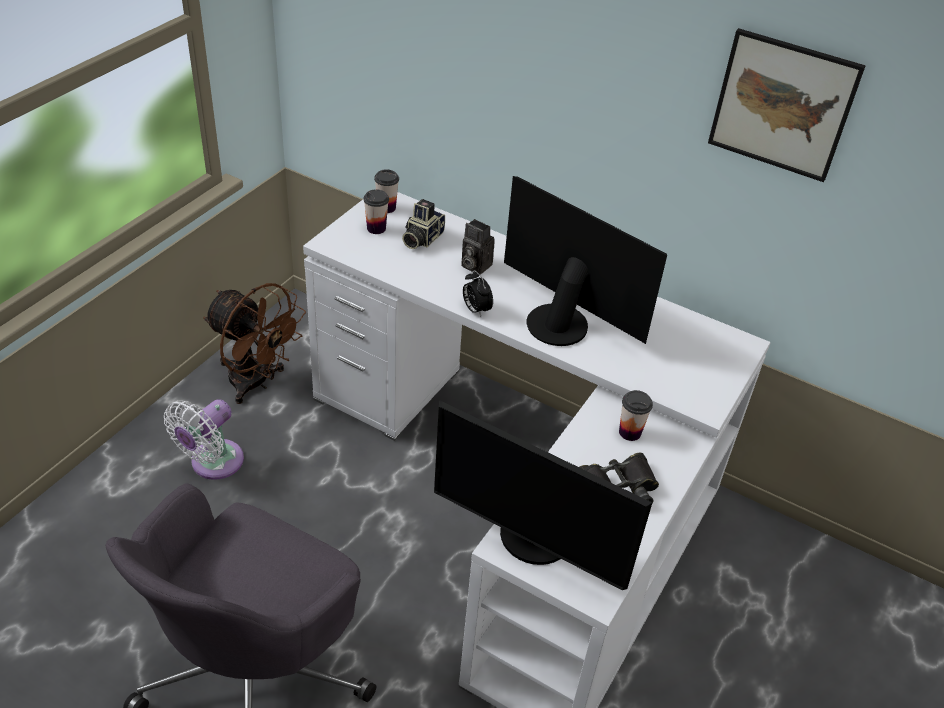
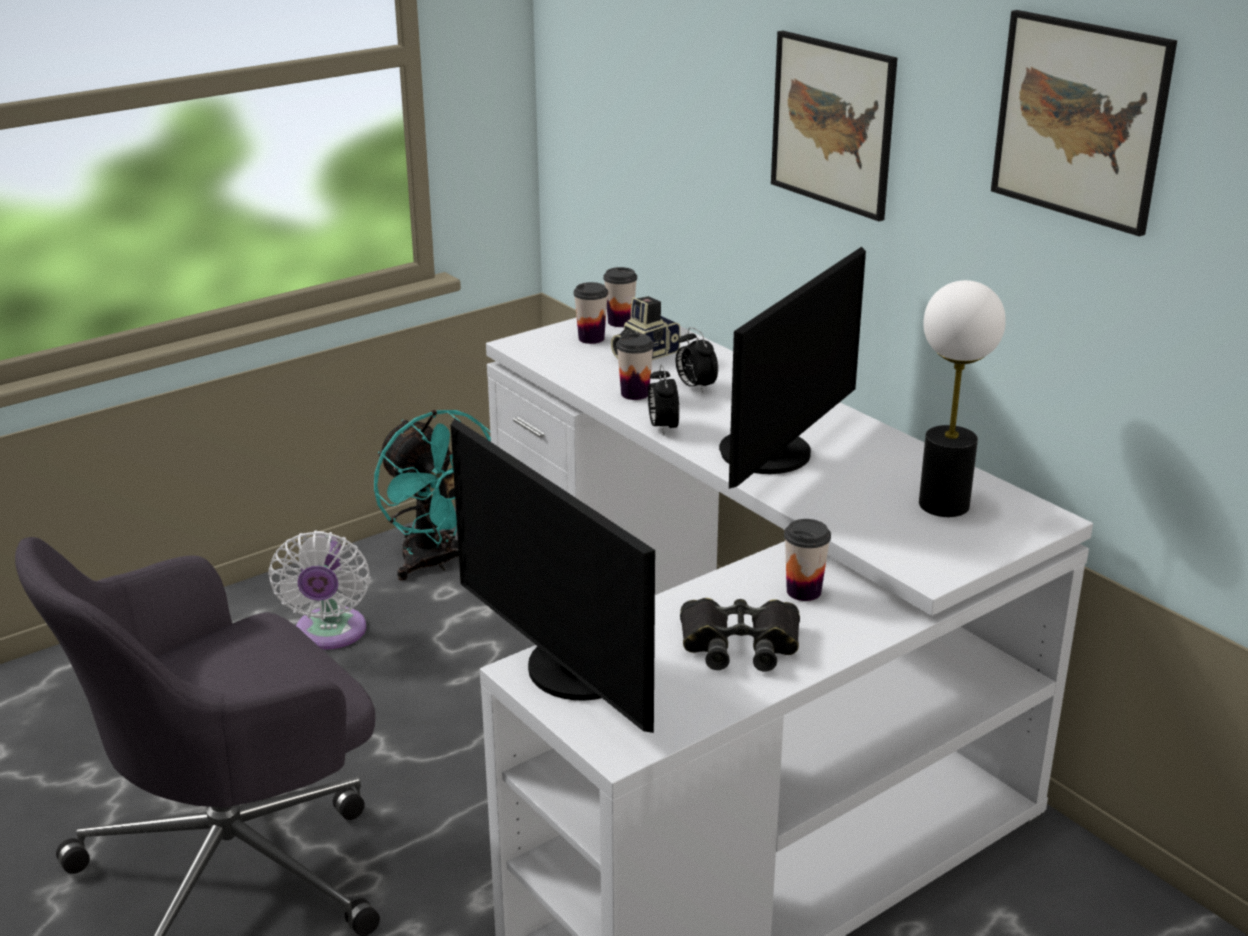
camera: 25 degrees right, 15 degrees down
white fan [164,399,244,480] -> white fan turned 60 degrees counterclockwise [268,531,370,650]
brown fan [203,283,306,404] -> turquoise fan [374,410,491,580]
camera [461,219,495,275] -> alarm clock [676,327,718,393]
monitor [504,176,667,346] -> monitor turned 60 degrees clockwise [719,247,866,489]
none -> cup [616,333,654,400]
none -> picture [771,31,897,221]
none -> table lamp [919,280,1006,517]

